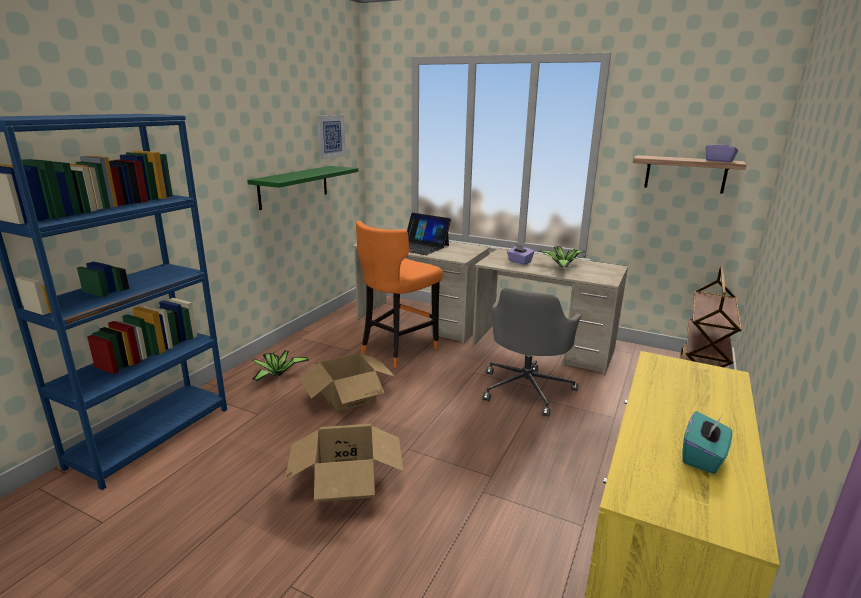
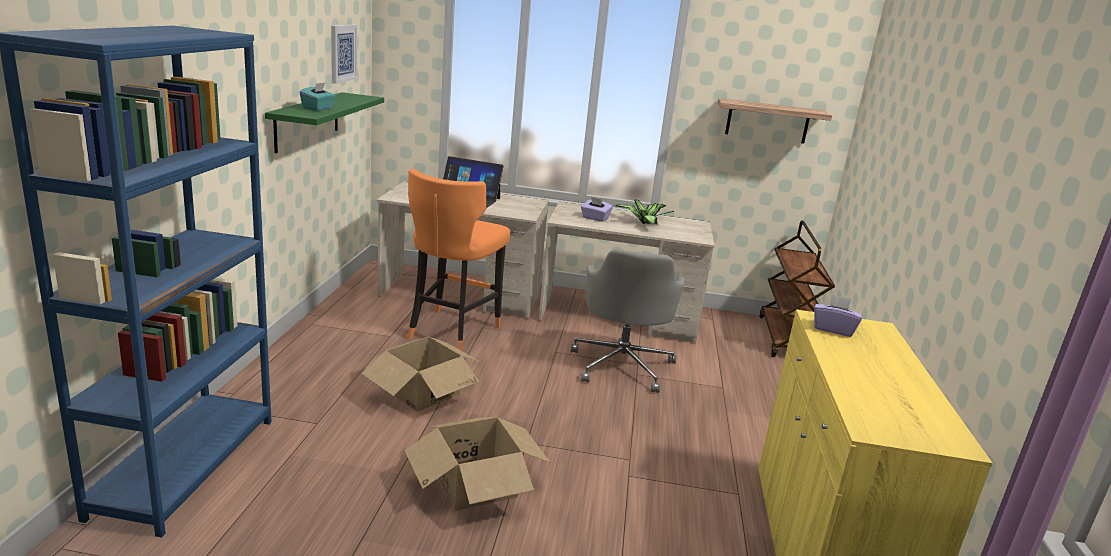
camera: 20 degrees left, 0 degrees up
potted plant [252,351,310,382] -> none
turquoise tissue box [682,411,732,474] -> turquoise tissue box moved to [300,83,336,111]
purple tissue box [706,139,738,162] -> purple tissue box moved to [814,294,862,337]

